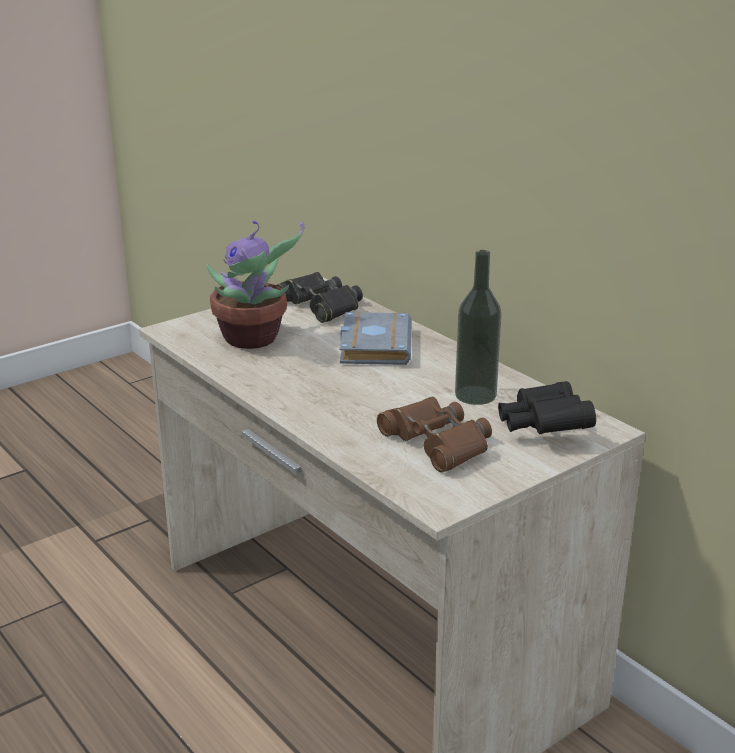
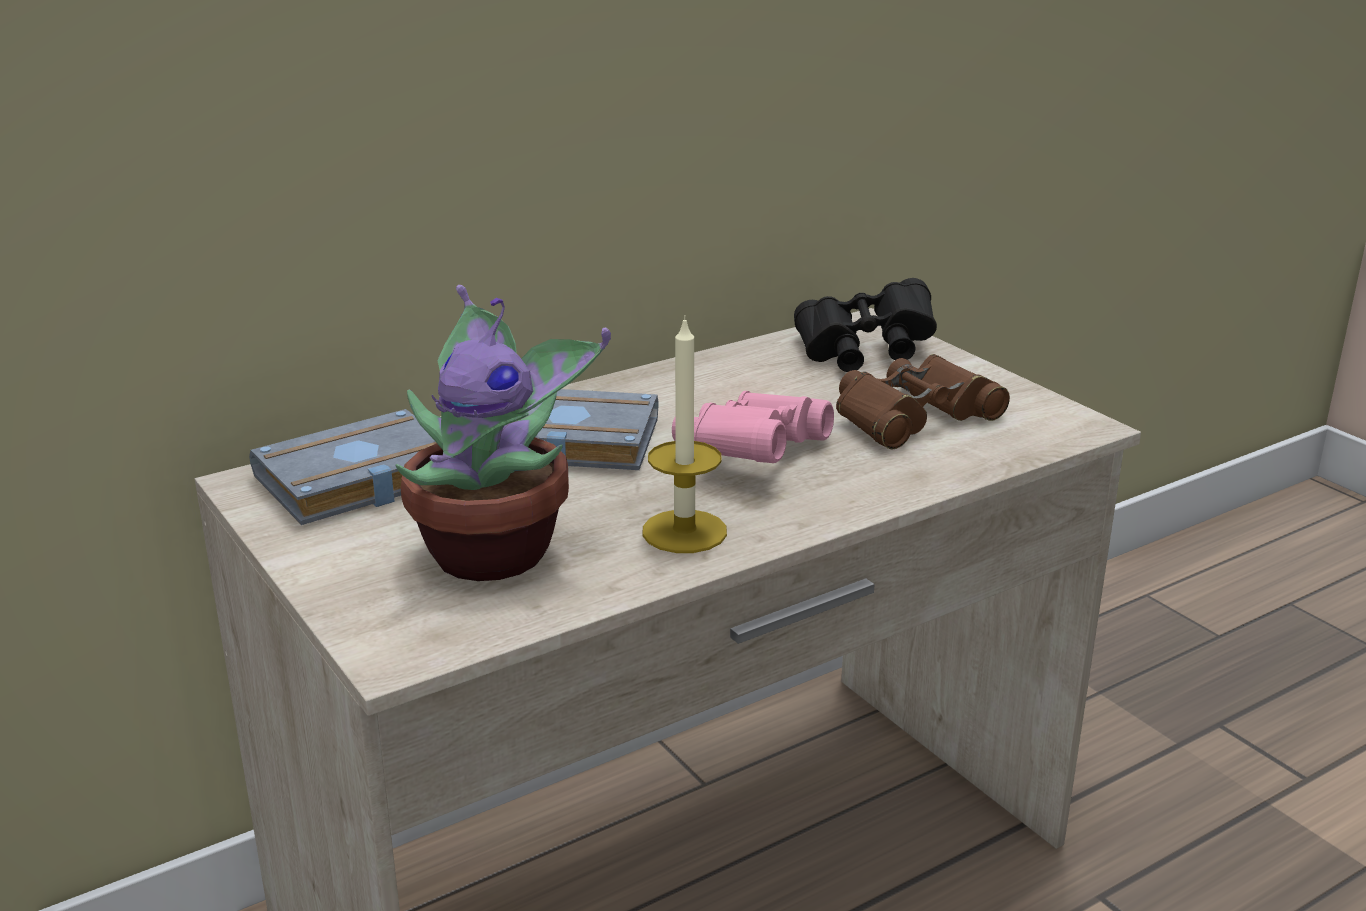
camera: 85 degrees left, 0 degrees up
black binoculars [276,272,363,323] -> grey book [249,409,436,525]
bottle [455,250,502,405] -> none
none -> candle [642,315,727,553]
none -> pink binoculars [672,391,834,463]

